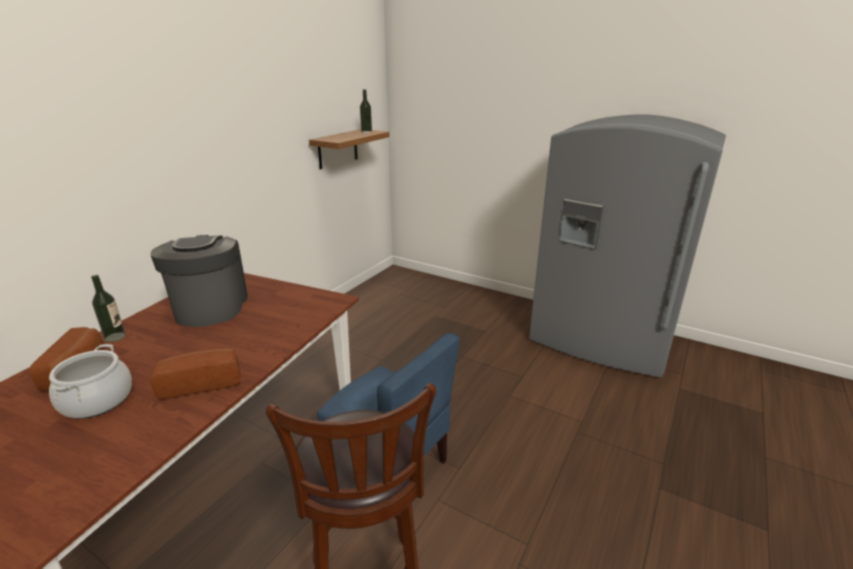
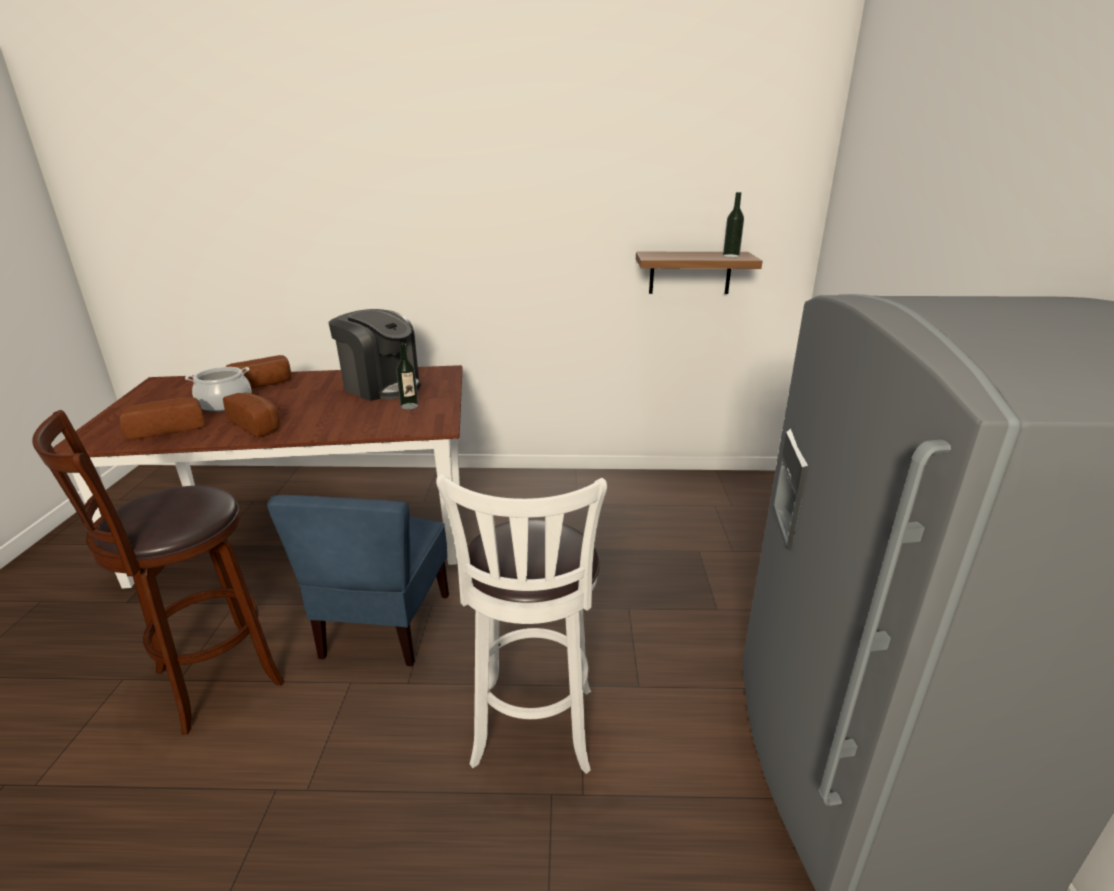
camera: 60 degrees right, 0 degrees up
bottle [91,275,126,342] -> bottle moved to [396,343,418,410]
coffee machine [151,235,248,327] -> coffee machine turned 75 degrees clockwise [329,309,421,401]
none -> bread [120,397,204,439]
none -> white stool [436,474,607,774]

